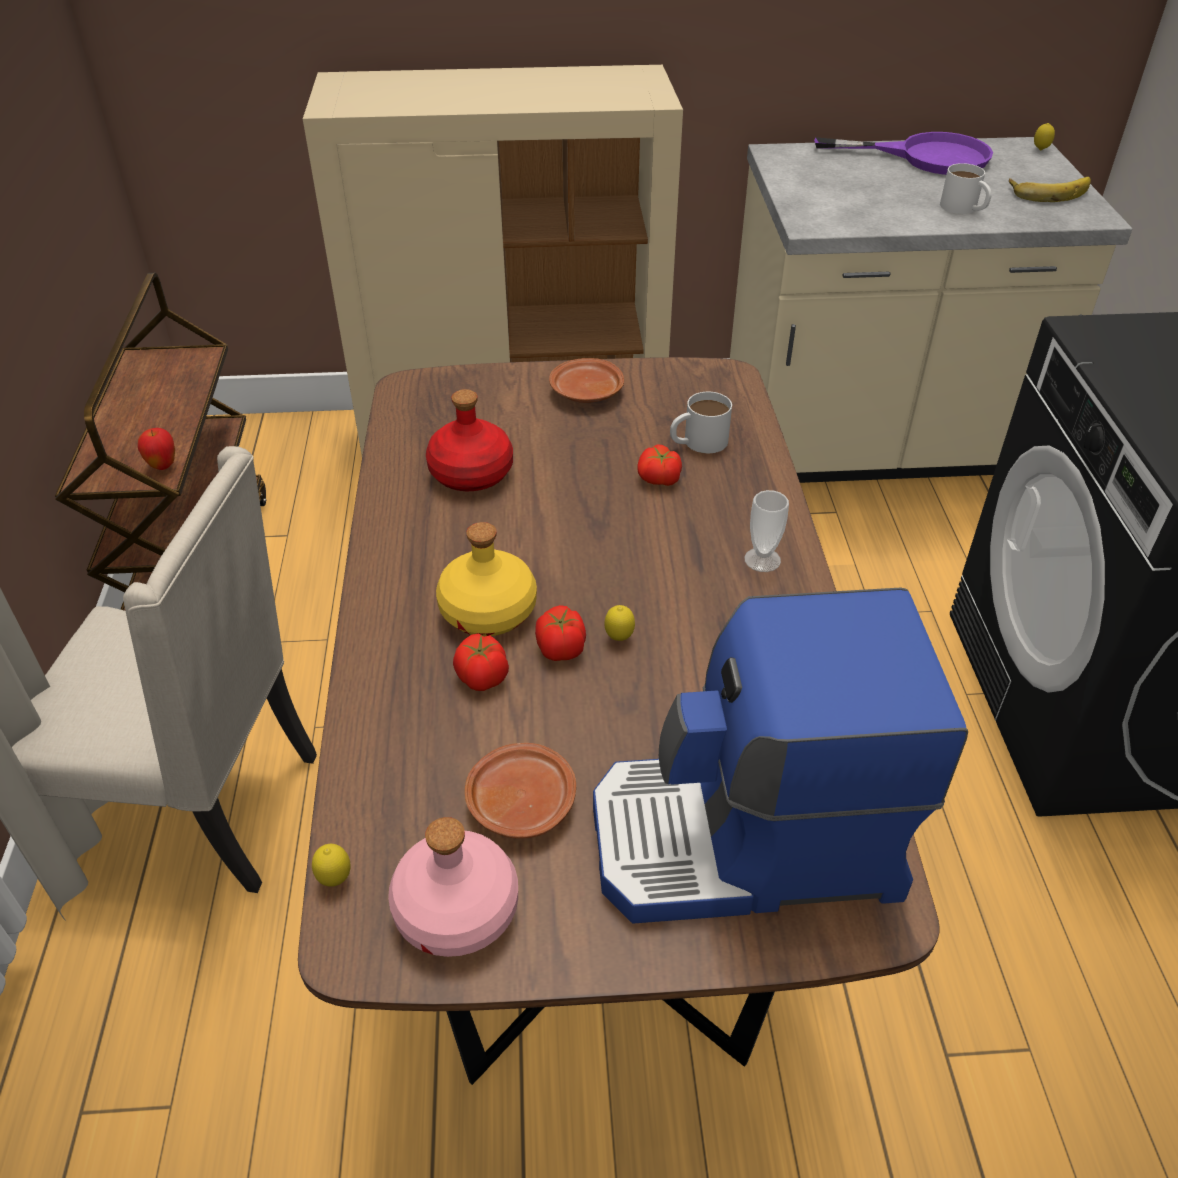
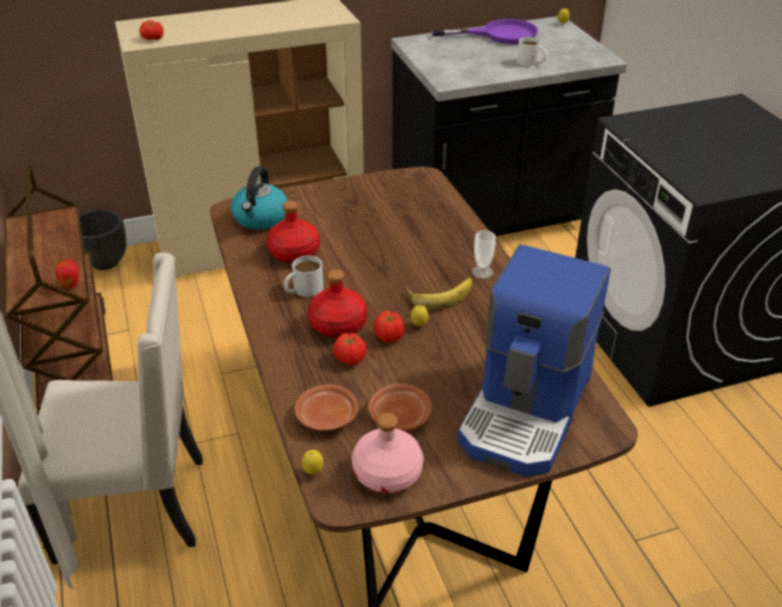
camera: 15 degrees left, 5 degrees down
yellow bottle [436,522,537,636] -> red bottle [308,269,367,338]
brown plate [549,358,624,403] -> brown plate moved to [295,384,358,431]
coffee machine [593,588,968,924] -> coffee machine turned 45 degrees counterclockwise [458,244,611,477]
tomato [637,444,682,486] -> tomato moved to [140,20,164,40]
white mug [670,392,732,453] -> white mug moved to [284,256,324,297]
beige counter [730,137,1132,483] -> black counter [391,16,627,236]
banana [1009,177,1091,202] -> banana moved to [406,278,472,309]
none -> black planter [80,210,126,270]
none -> kettle [231,166,288,230]

